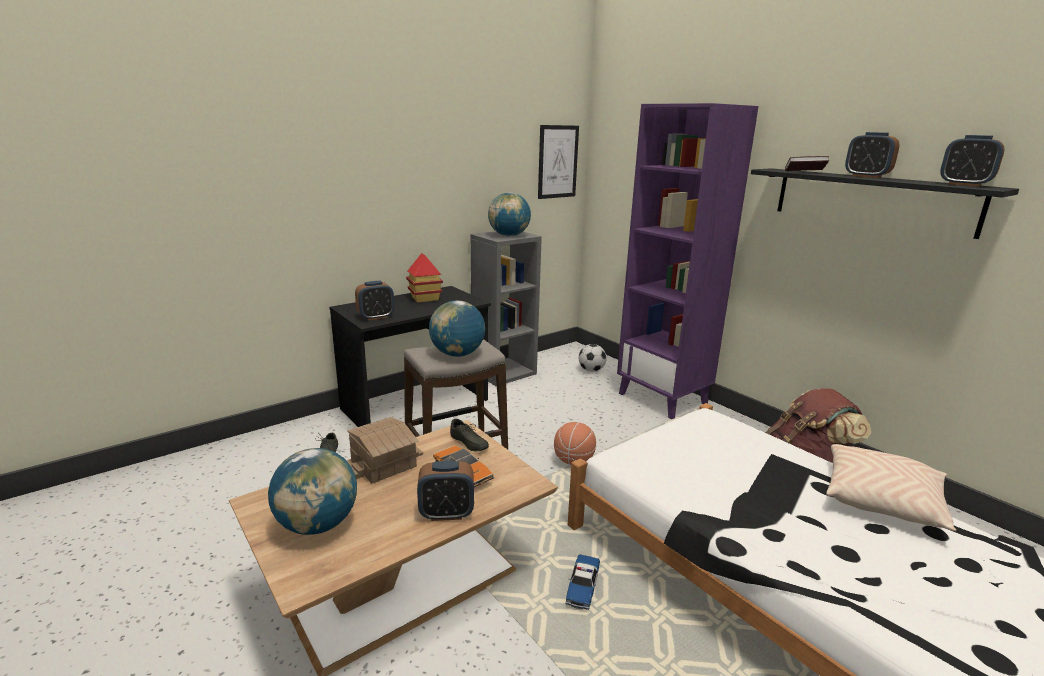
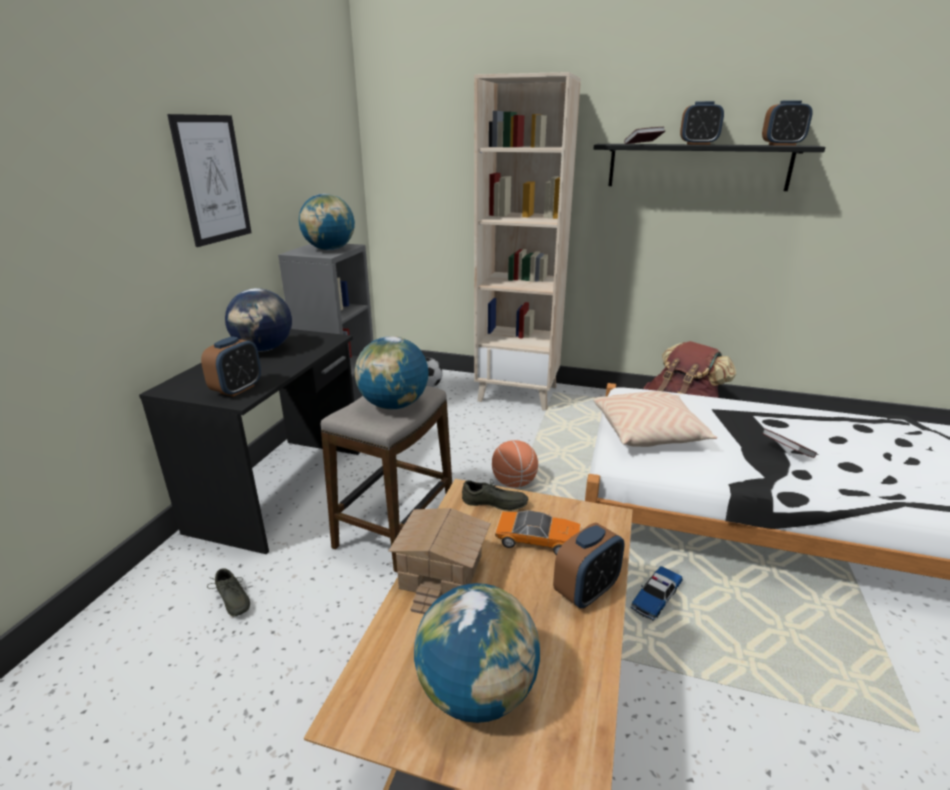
camera: 35 degrees left, 5 degrees up
toy house [406,253,443,302] -> globe [225,288,292,352]
picture [538,125,579,199] -> picture moved to [167,114,252,247]
toy car [565,554,600,610] -> toy car turned 60 degrees clockwise [630,566,683,621]
purple bookcase [617,103,759,419] -> beige bookcase [474,72,581,411]
beige pillow [826,444,956,531] -> beige pillow moved to [593,391,718,447]
none -> book [762,428,817,458]

